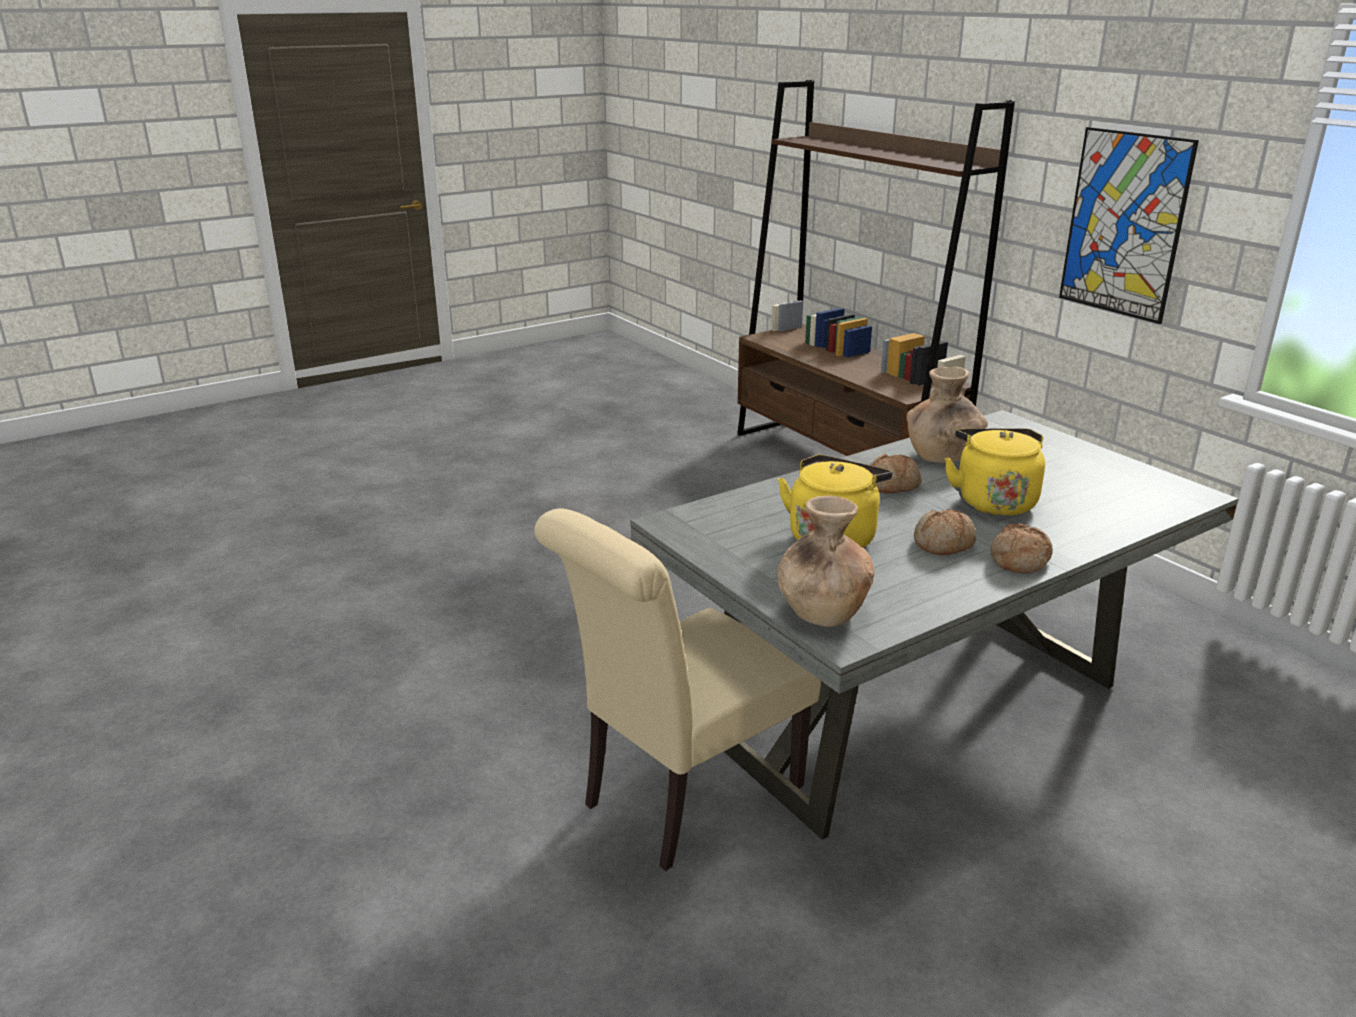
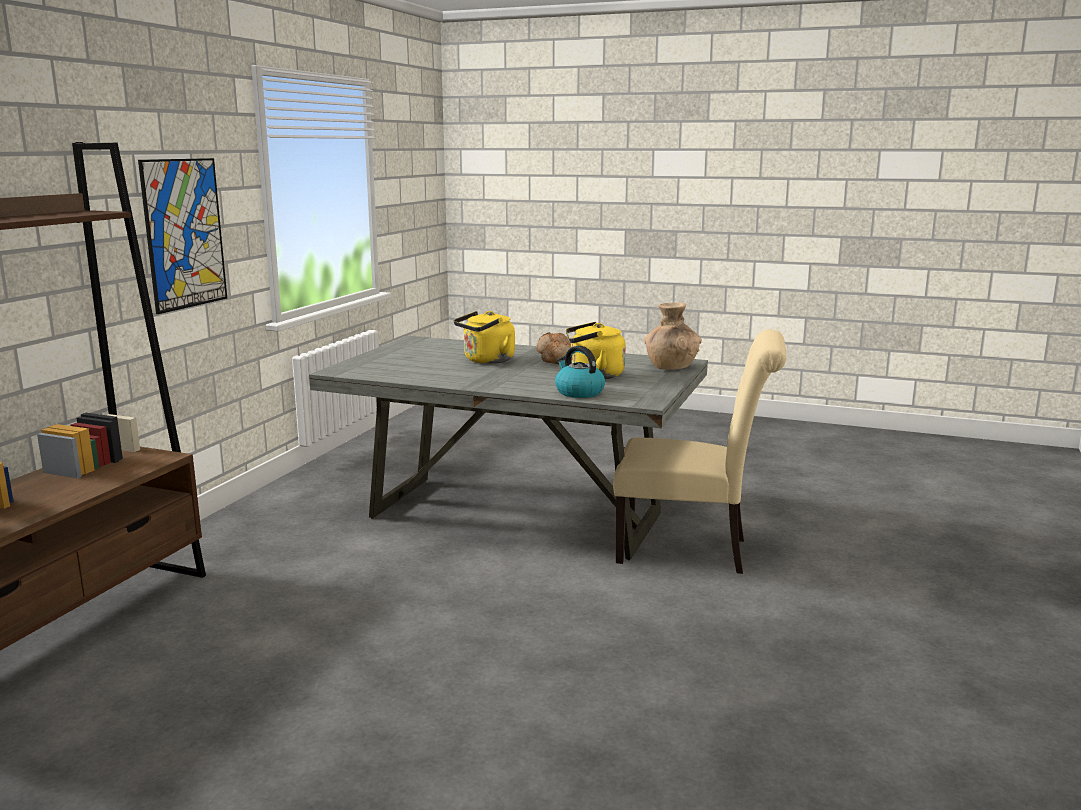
camera: 125 degrees left, 10 degrees down
bread [870,453,922,493] -> none
brown vase [907,367,988,463] -> none
none -> kettle [555,346,605,398]

